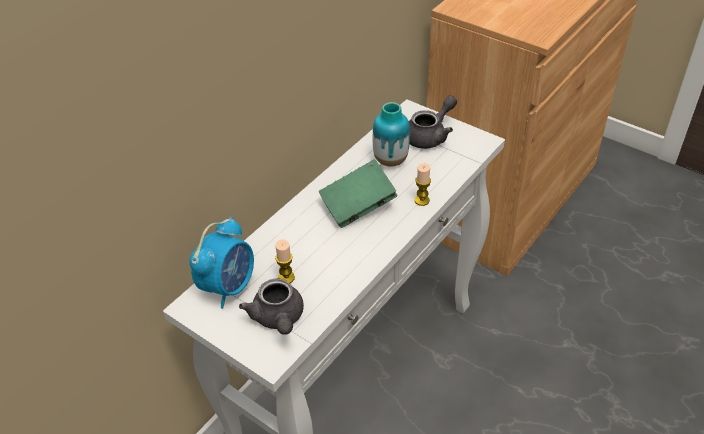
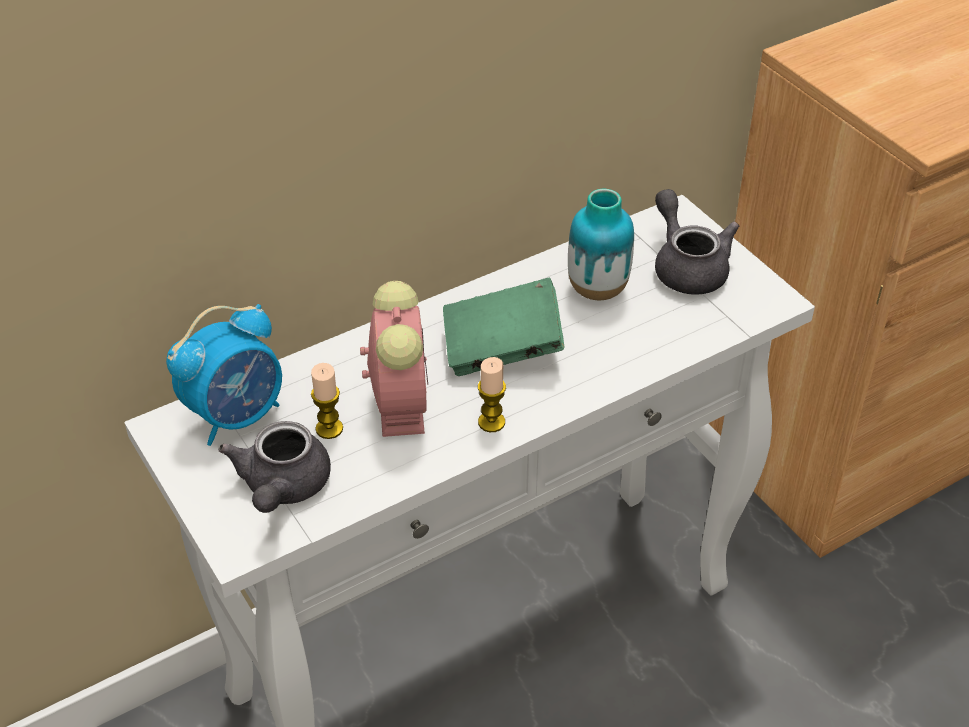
camera: 20 degrees right, 0 degrees up
grey teapot [409,95,457,149] -> grey teapot turned 90 degrees counterclockwise [655,189,739,295]
candle [415,163,431,206] -> candle moved to [478,357,506,432]
none -> alarm clock [360,281,428,437]

